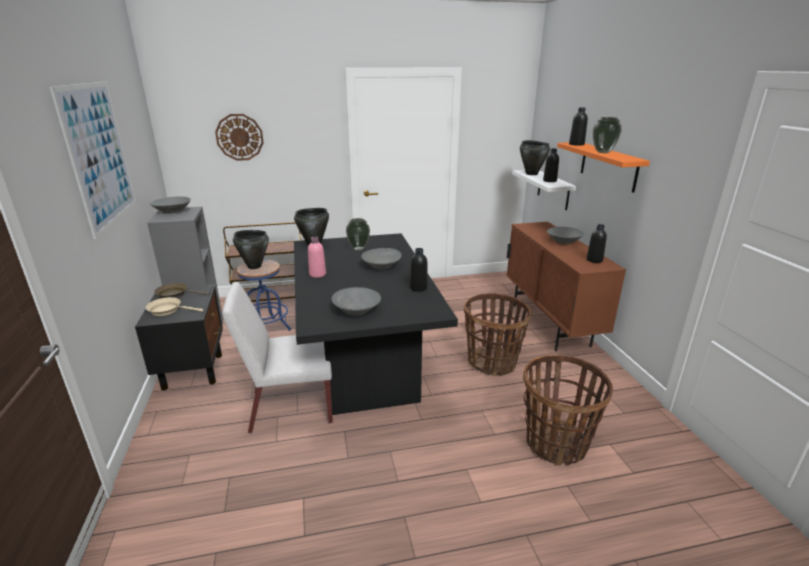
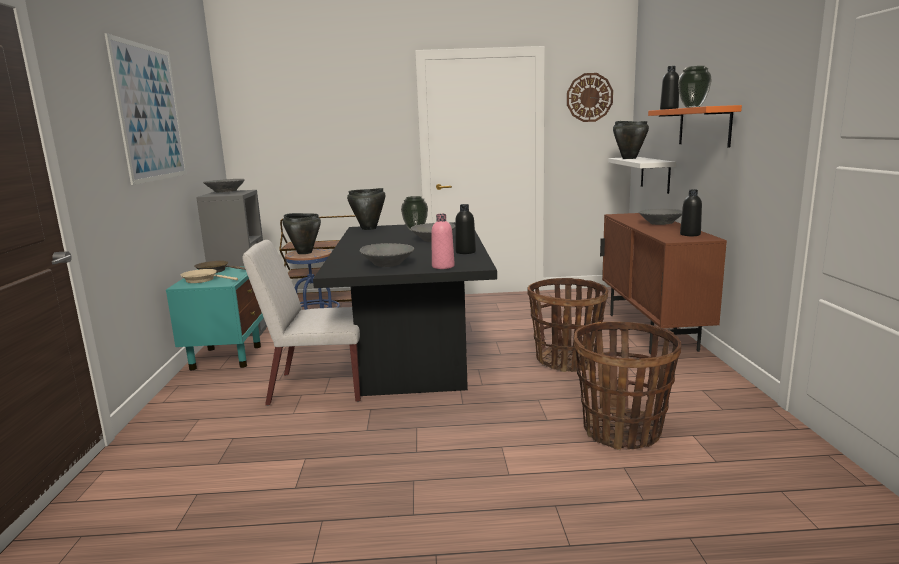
camera: 10 degrees right, 10 degrees down
black nightstand [135,286,223,390] -> turquoise nightstand [166,266,264,370]
wall clock [215,114,264,161] -> wall clock moved to [567,73,613,122]
pink bottle [308,236,326,278] -> pink bottle moved to [431,214,455,269]
black bottle [543,148,559,182] -> none

